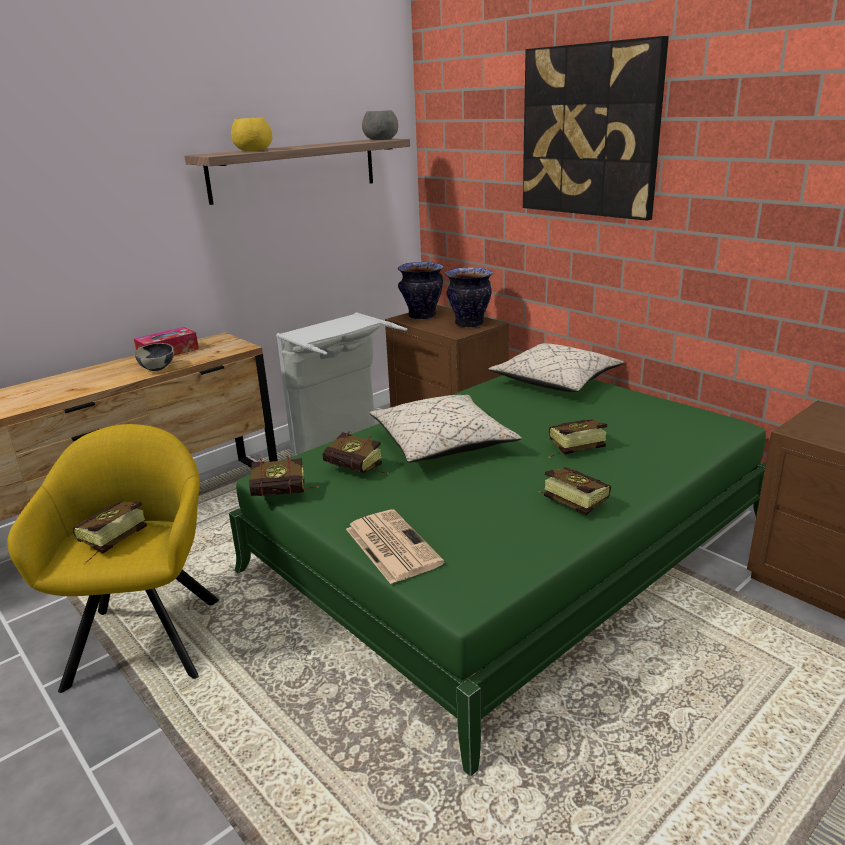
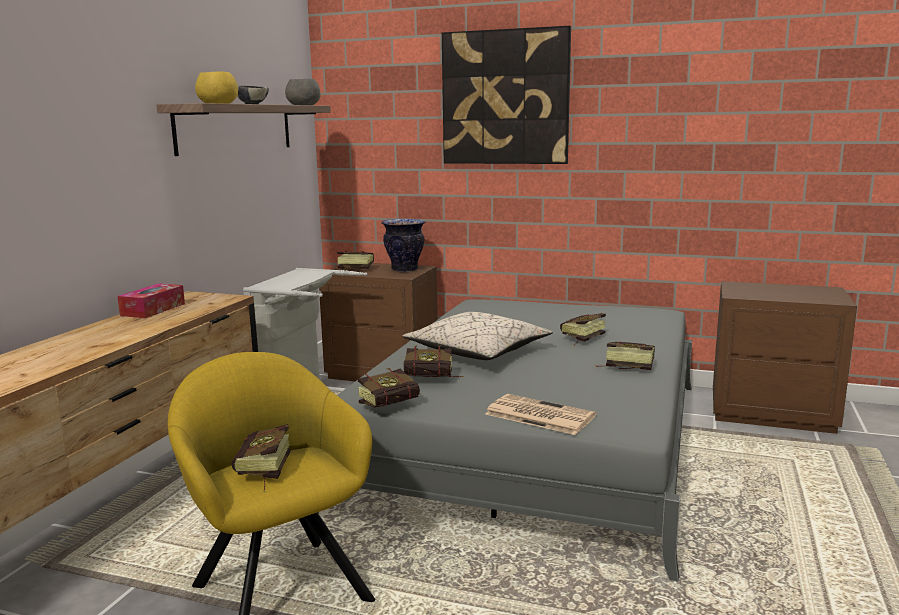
camera: 30 degrees left, 10 degrees down
bowl [135,343,174,371] -> bowl moved to [237,86,269,104]
green bed [229,375,766,776] -> grey bed [317,299,692,581]
vase [398,262,444,320] -> book [331,250,374,270]
beige pillow [488,343,624,392] -> none

